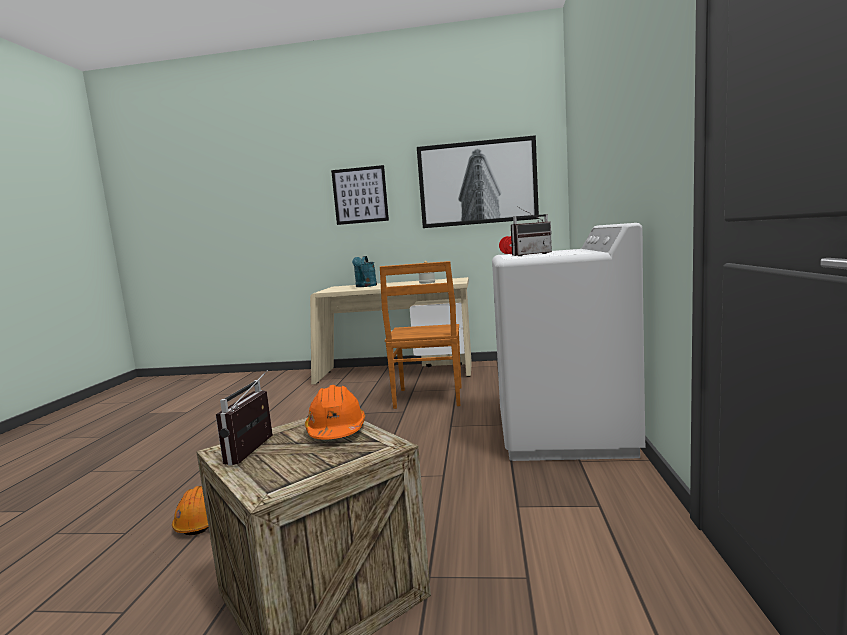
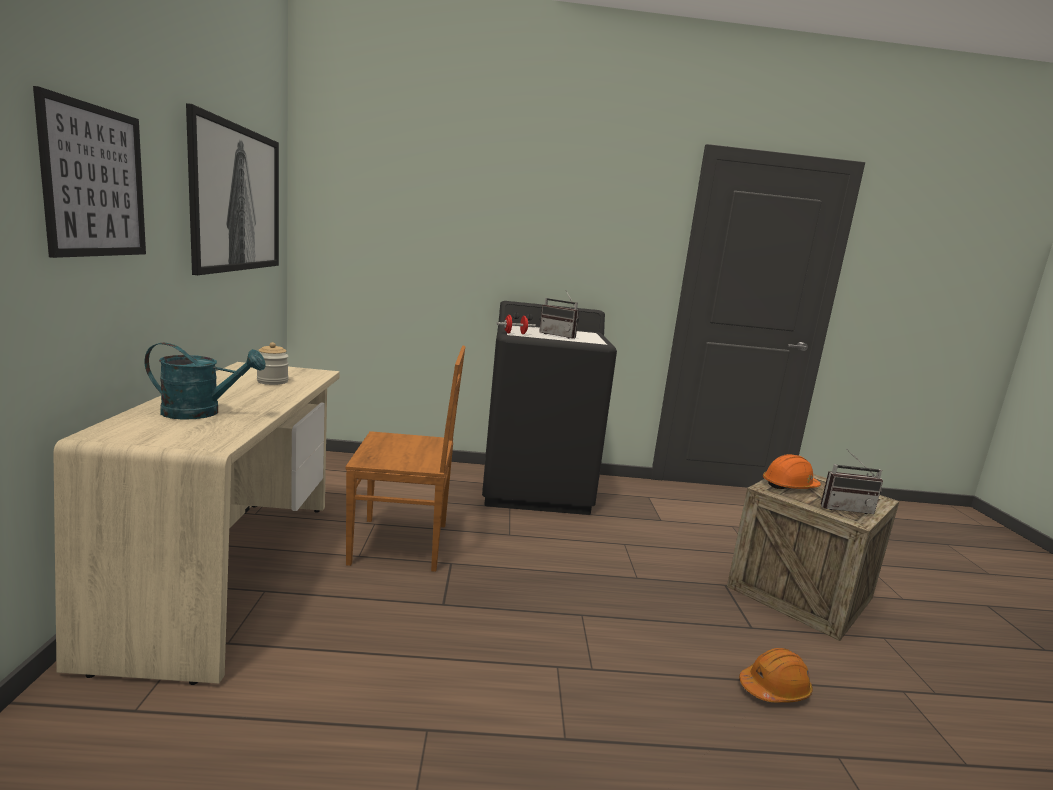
camera: 100 degrees left, 5 degrees up
white washing machine [492,223,645,461] -> black washing machine [482,301,617,515]
radio [511,206,552,256] -> radio turned 150 degrees clockwise [539,291,579,339]

